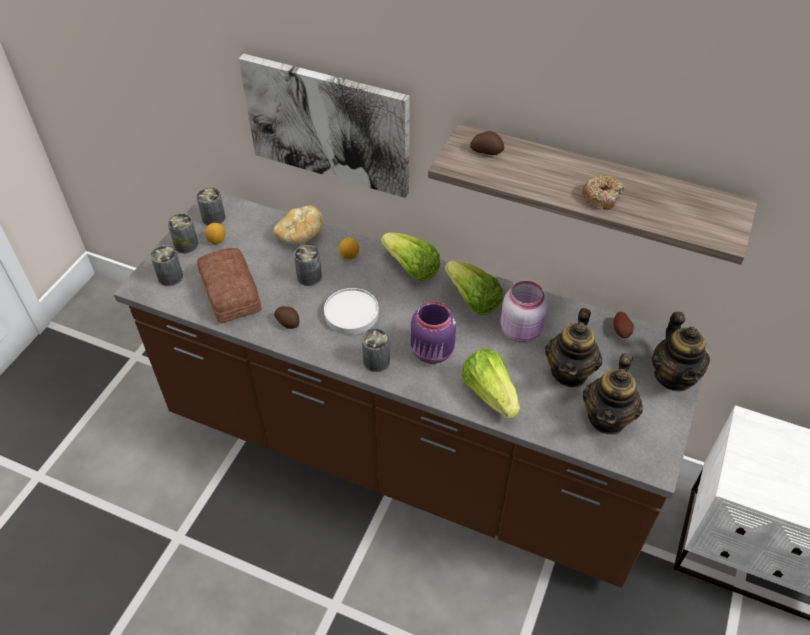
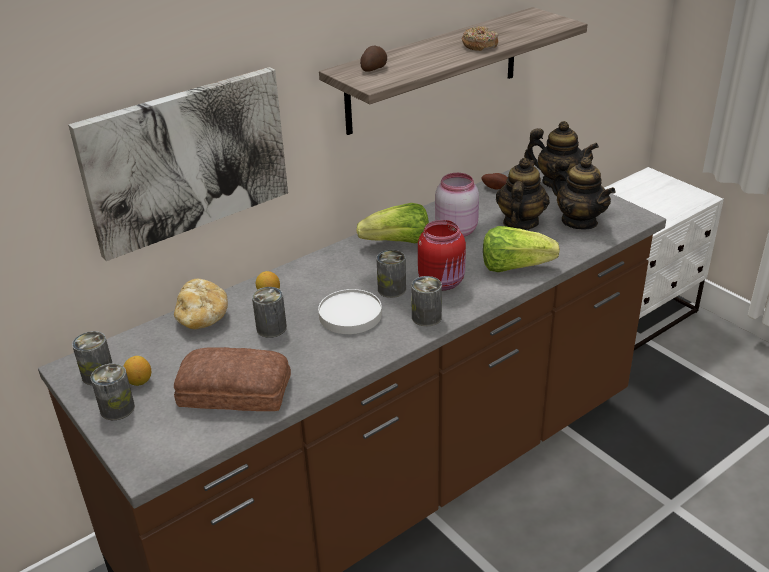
camera: 60 degrees left, 15 degrees down
can [151,245,183,286] -> can moved to [376,250,406,298]
potato [274,306,300,329] -> none
lettuce [381,232,440,282] -> none
purple jar [411,301,456,364] -> red jar [418,220,466,291]
teapot [545,308,602,387] -> teapot turned 120 degrees counterclockwise [496,158,550,230]

